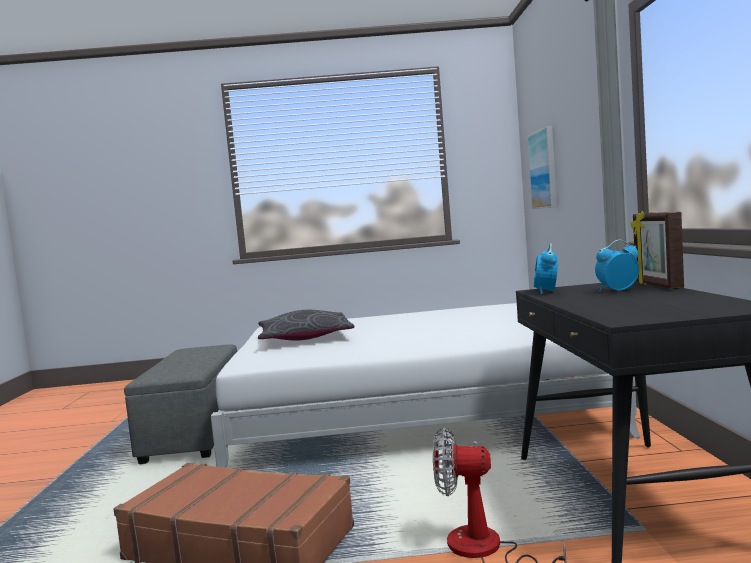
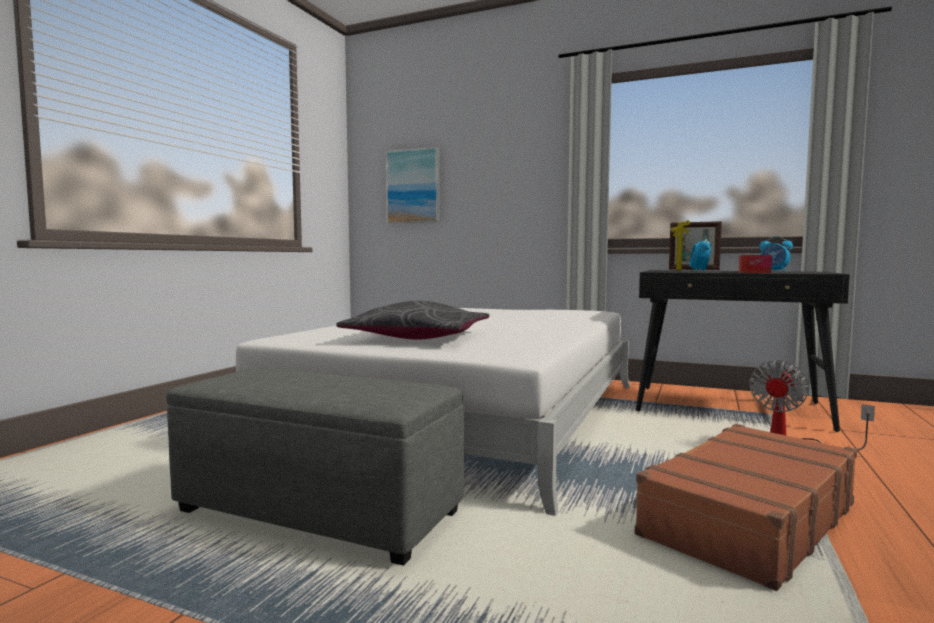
camera: 65 degrees left, 0 degrees up
alarm clock [534,243,558,294] -> alarm clock moved to [760,236,793,271]
none -> tissue box [739,255,772,273]

